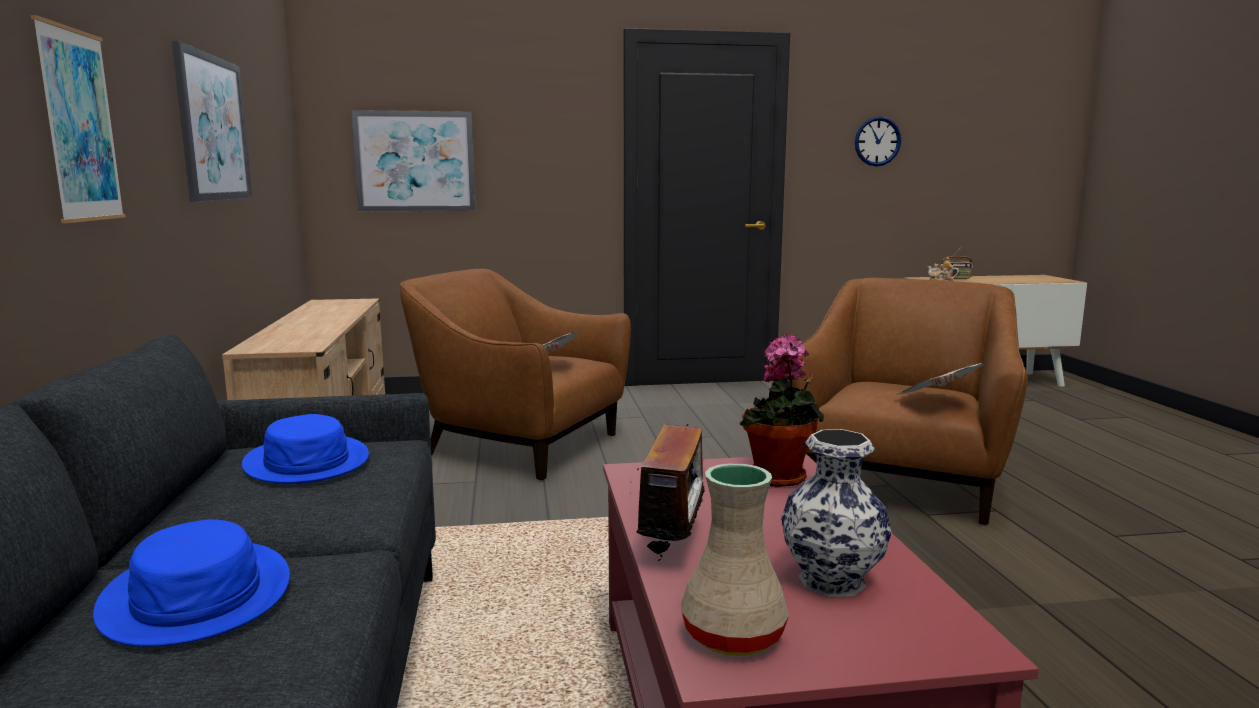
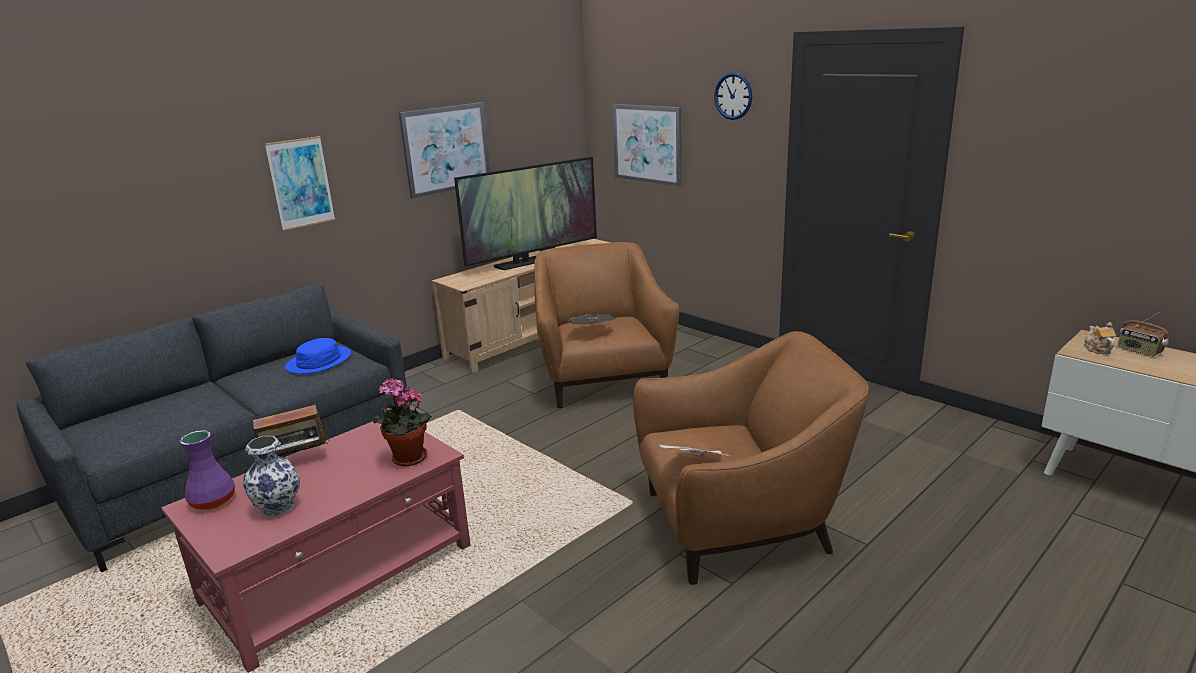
camera: 55 degrees right, 10 degrees up
blue hat [93,519,290,647] -> none
beige vase [681,463,789,656] -> purple vase [180,430,235,510]
wall clock [855,116,901,166] -> wall clock moved to [714,72,752,120]
none -> television [454,157,597,270]

